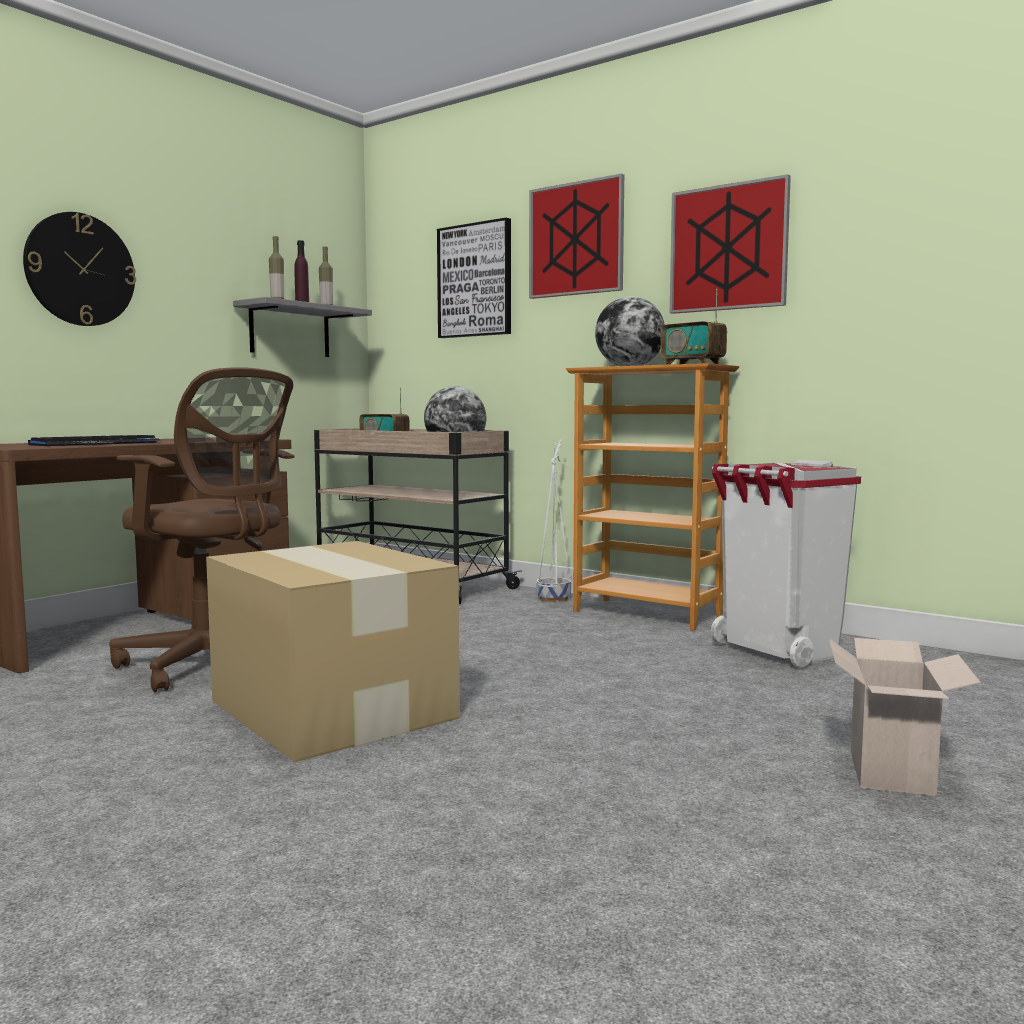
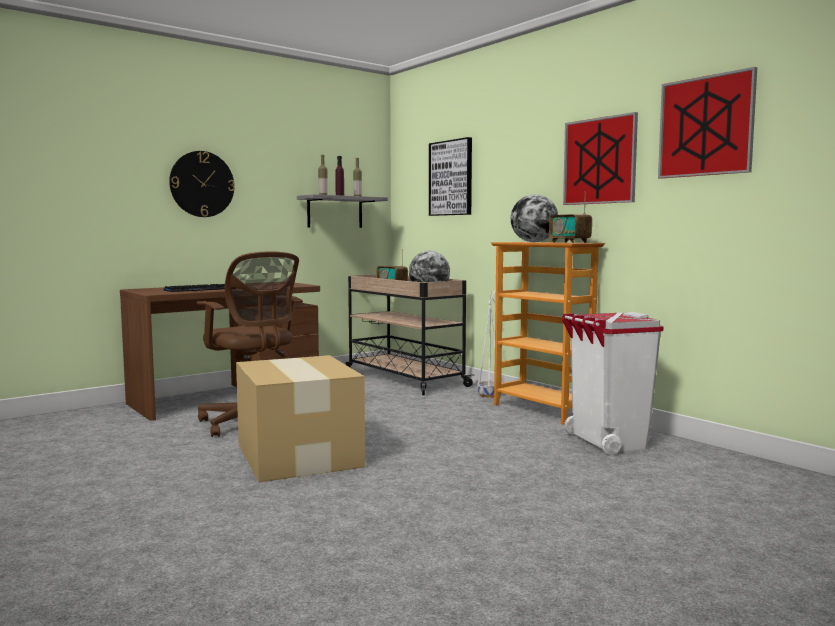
camera: 15 degrees right, 0 degrees up
picture [529,173,624,299] -> picture moved to [658,67,757,179]
cardboard box [828,638,981,796] -> none

